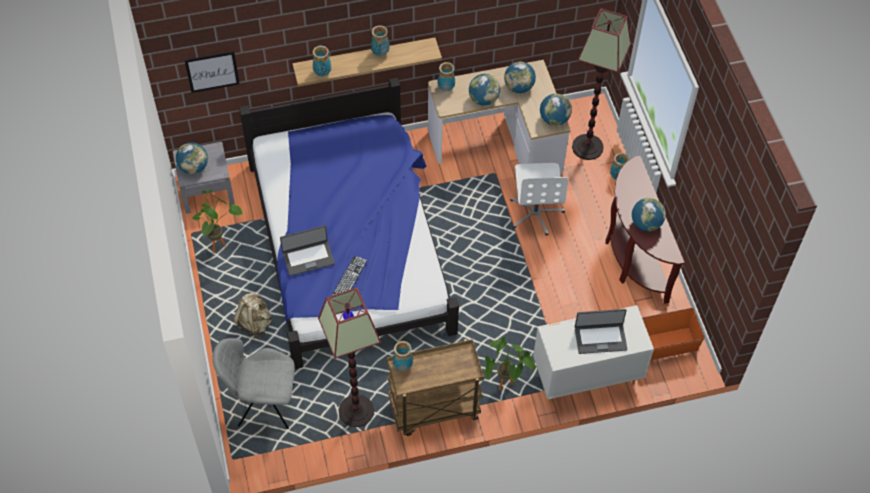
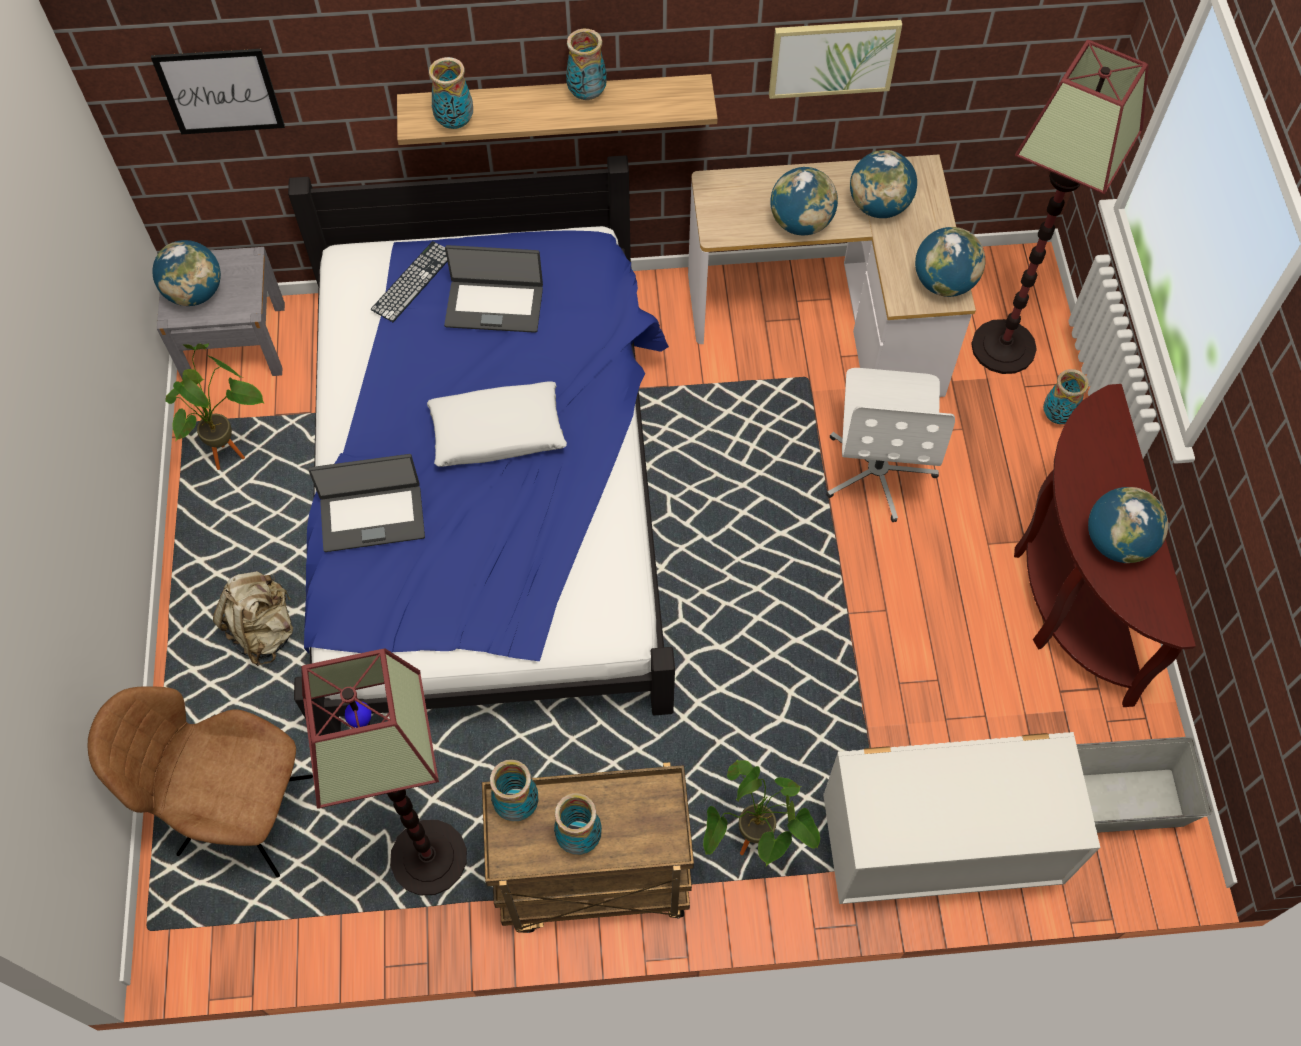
camera: 10 degrees right, 5 degrees up
grey chair [212,338,295,429] -> brown chair [88,686,313,878]
keyboard [332,256,367,295] -> keyboard moved to [370,241,448,322]
vase [438,62,455,91] -> vase moved to [554,793,602,855]
laptop [575,309,628,354] -> laptop moved to [444,245,543,333]
orange storage box [642,308,705,360] -> grey storage box [1076,737,1212,833]
none -> white pillow [427,381,567,467]
none -> picture [769,20,902,99]

